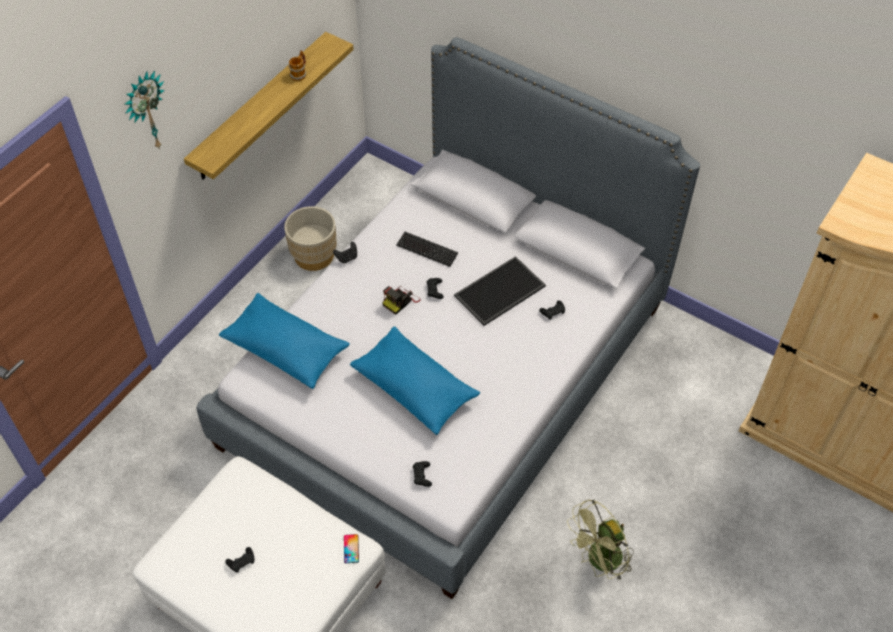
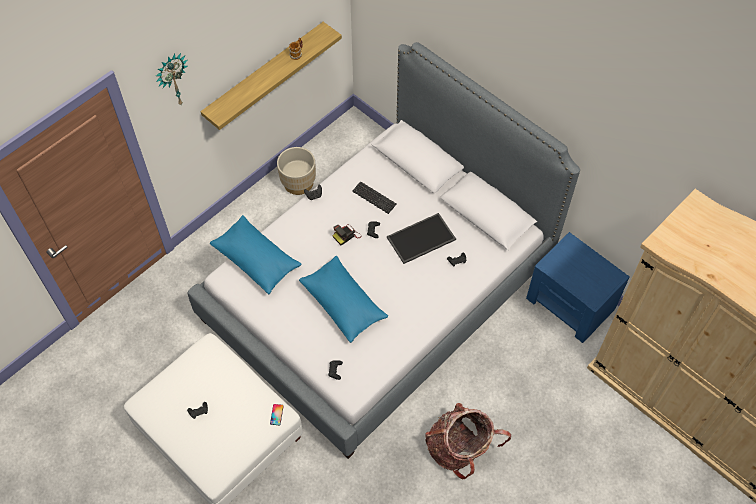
camera: 10 degrees right, 5 degrees up
green fan [567,499,634,579] -> backpack [425,403,511,479]
none -> blue nightstand [526,232,630,343]

